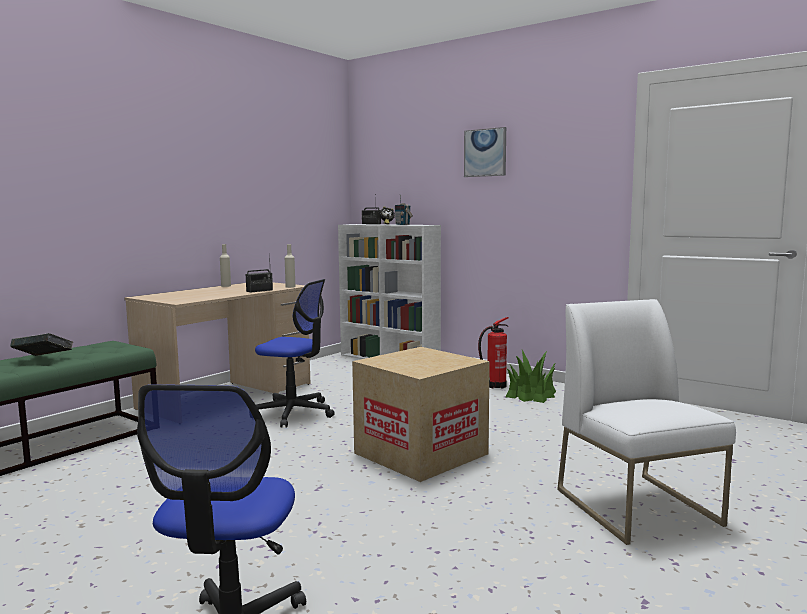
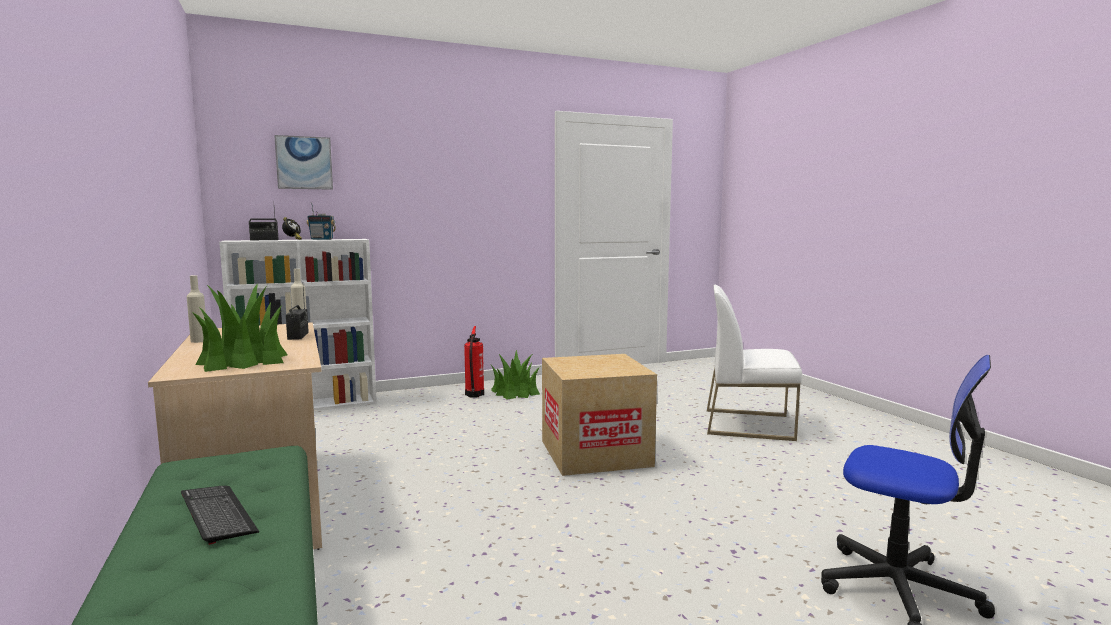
camera: 60 degrees left, 0 degrees up
book [10,333,73,356] -> keyboard [181,486,259,545]
office chair [255,279,335,427] -> none
picture [464,127,506,177] -> picture moved to [274,135,333,190]
none -> potted plant [192,283,287,372]

